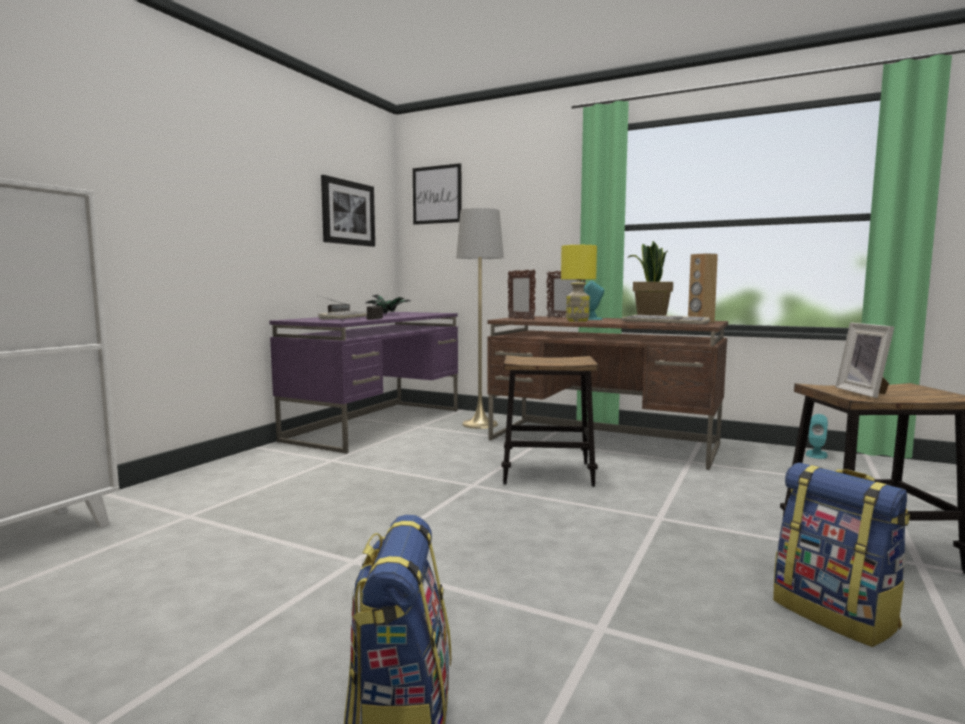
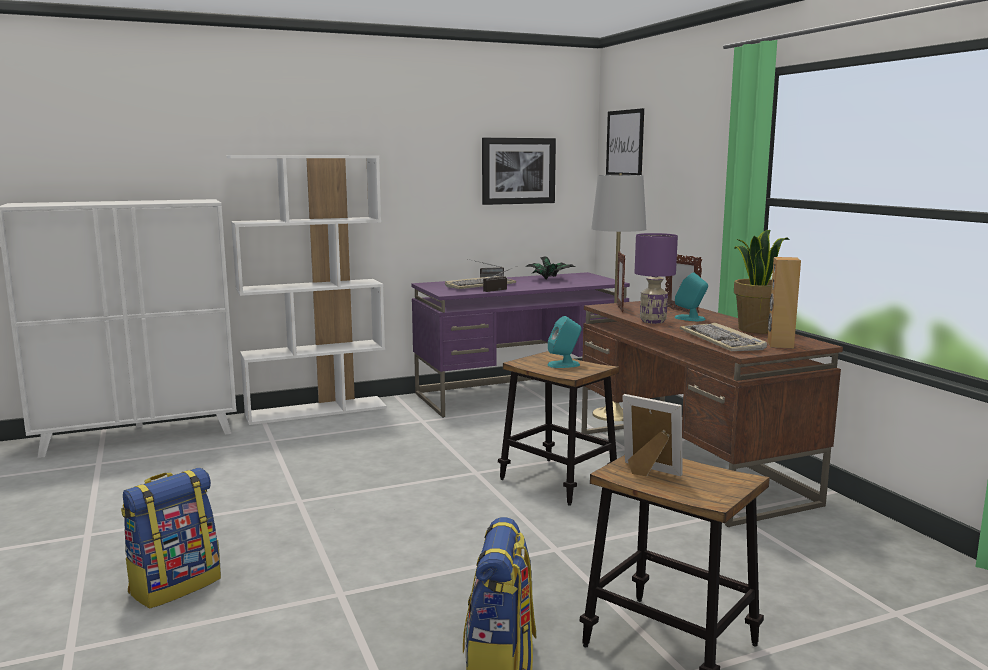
camera: 40 degrees right, 5 degrees up
yellow table lamp [561,245,597,322] -> purple table lamp [635,233,678,324]
turquoise speaker [806,414,828,459] -> turquoise speaker moved to [547,316,582,368]
picture frame [835,322,894,398] -> picture frame turned 90 degrees clockwise [622,394,683,477]
none -> white bookcase [226,155,387,425]

